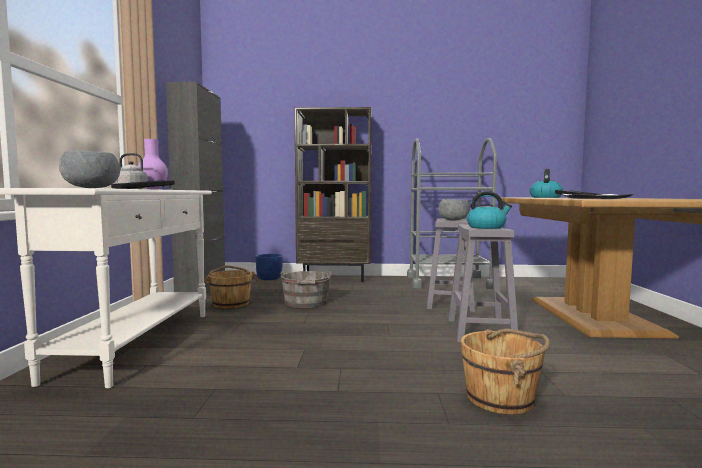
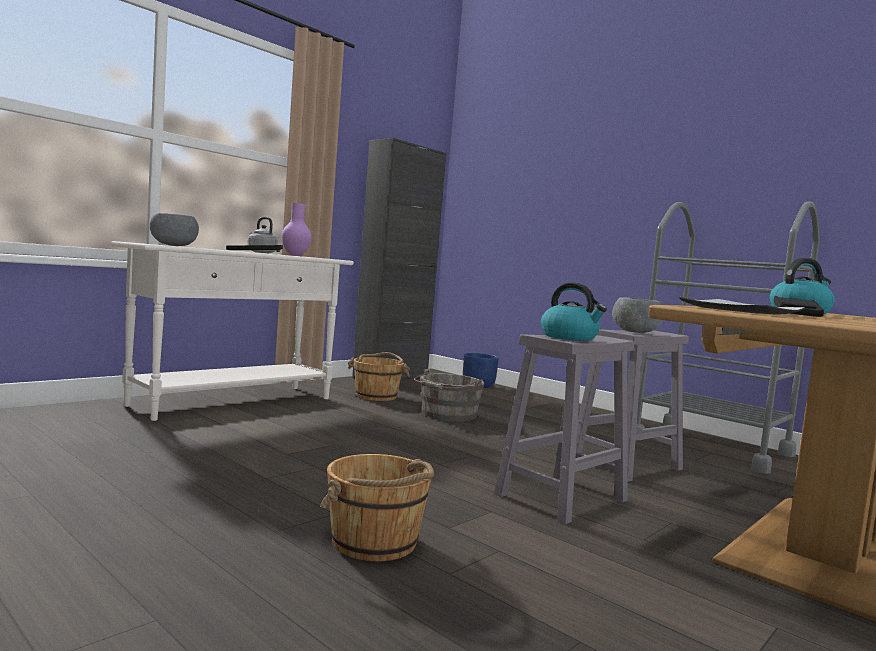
camera: 40 degrees right, 0 degrees up
brown bookcase [294,107,371,282] -> none

